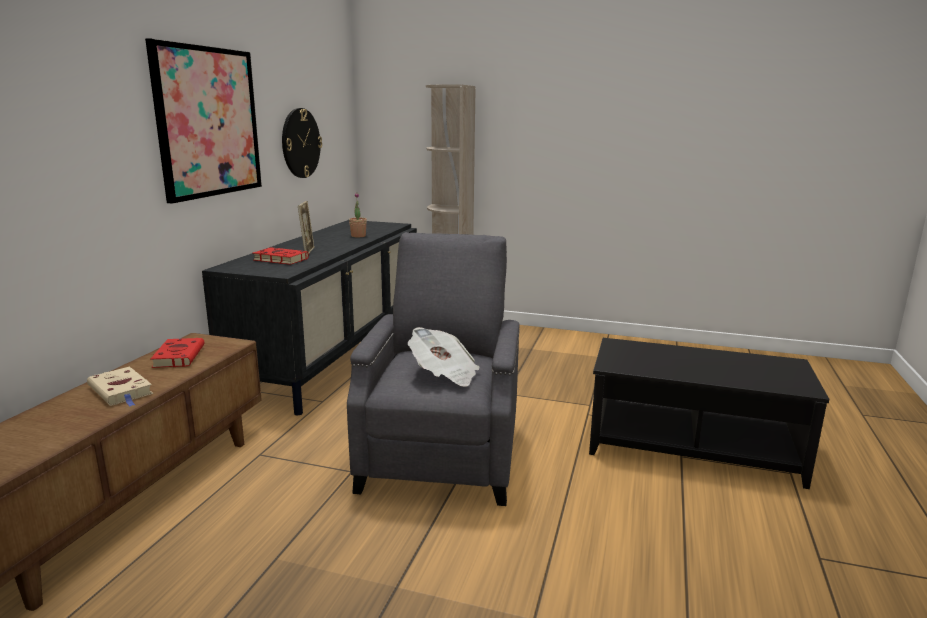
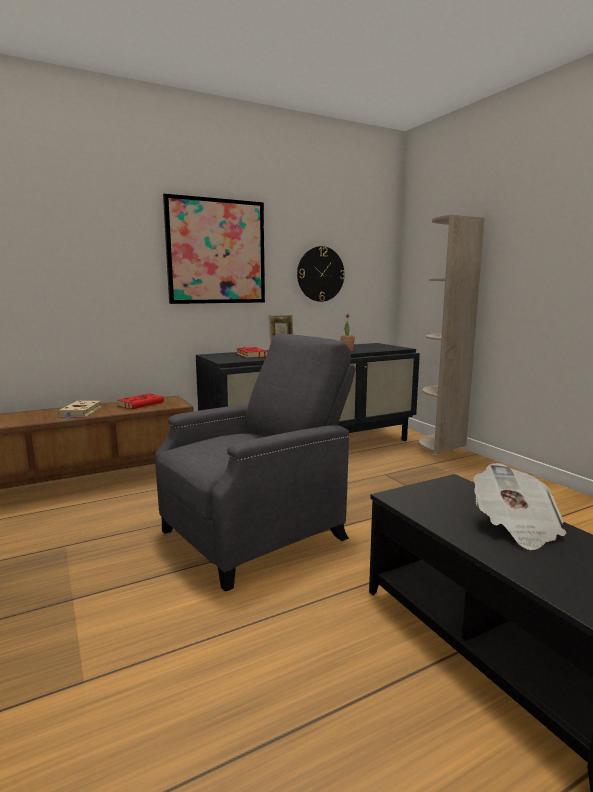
camera: 45 degrees right, 5 degrees down
newspaper [408,327,480,387] -> newspaper moved to [473,463,567,550]

